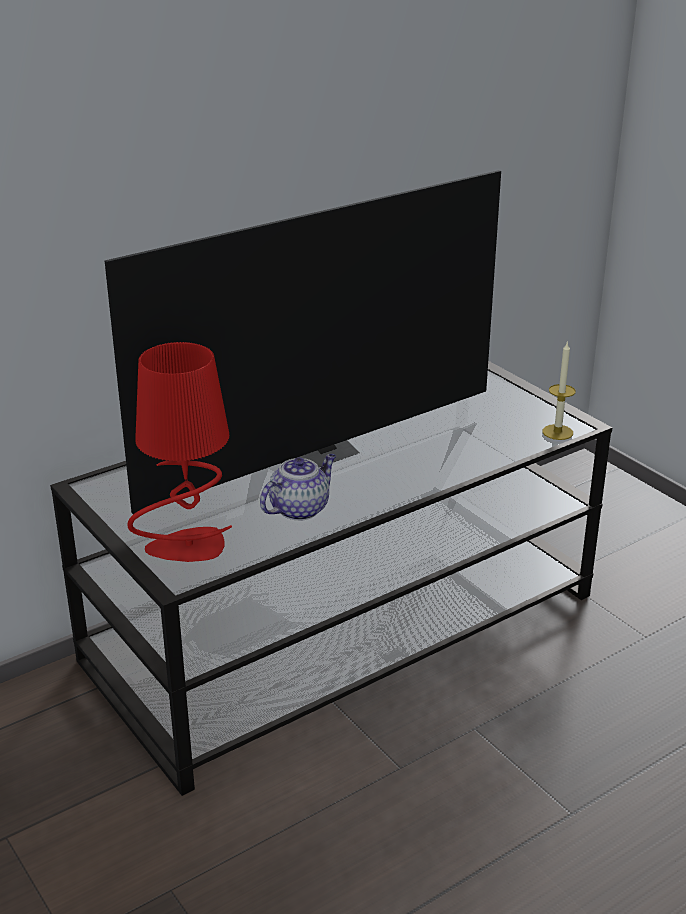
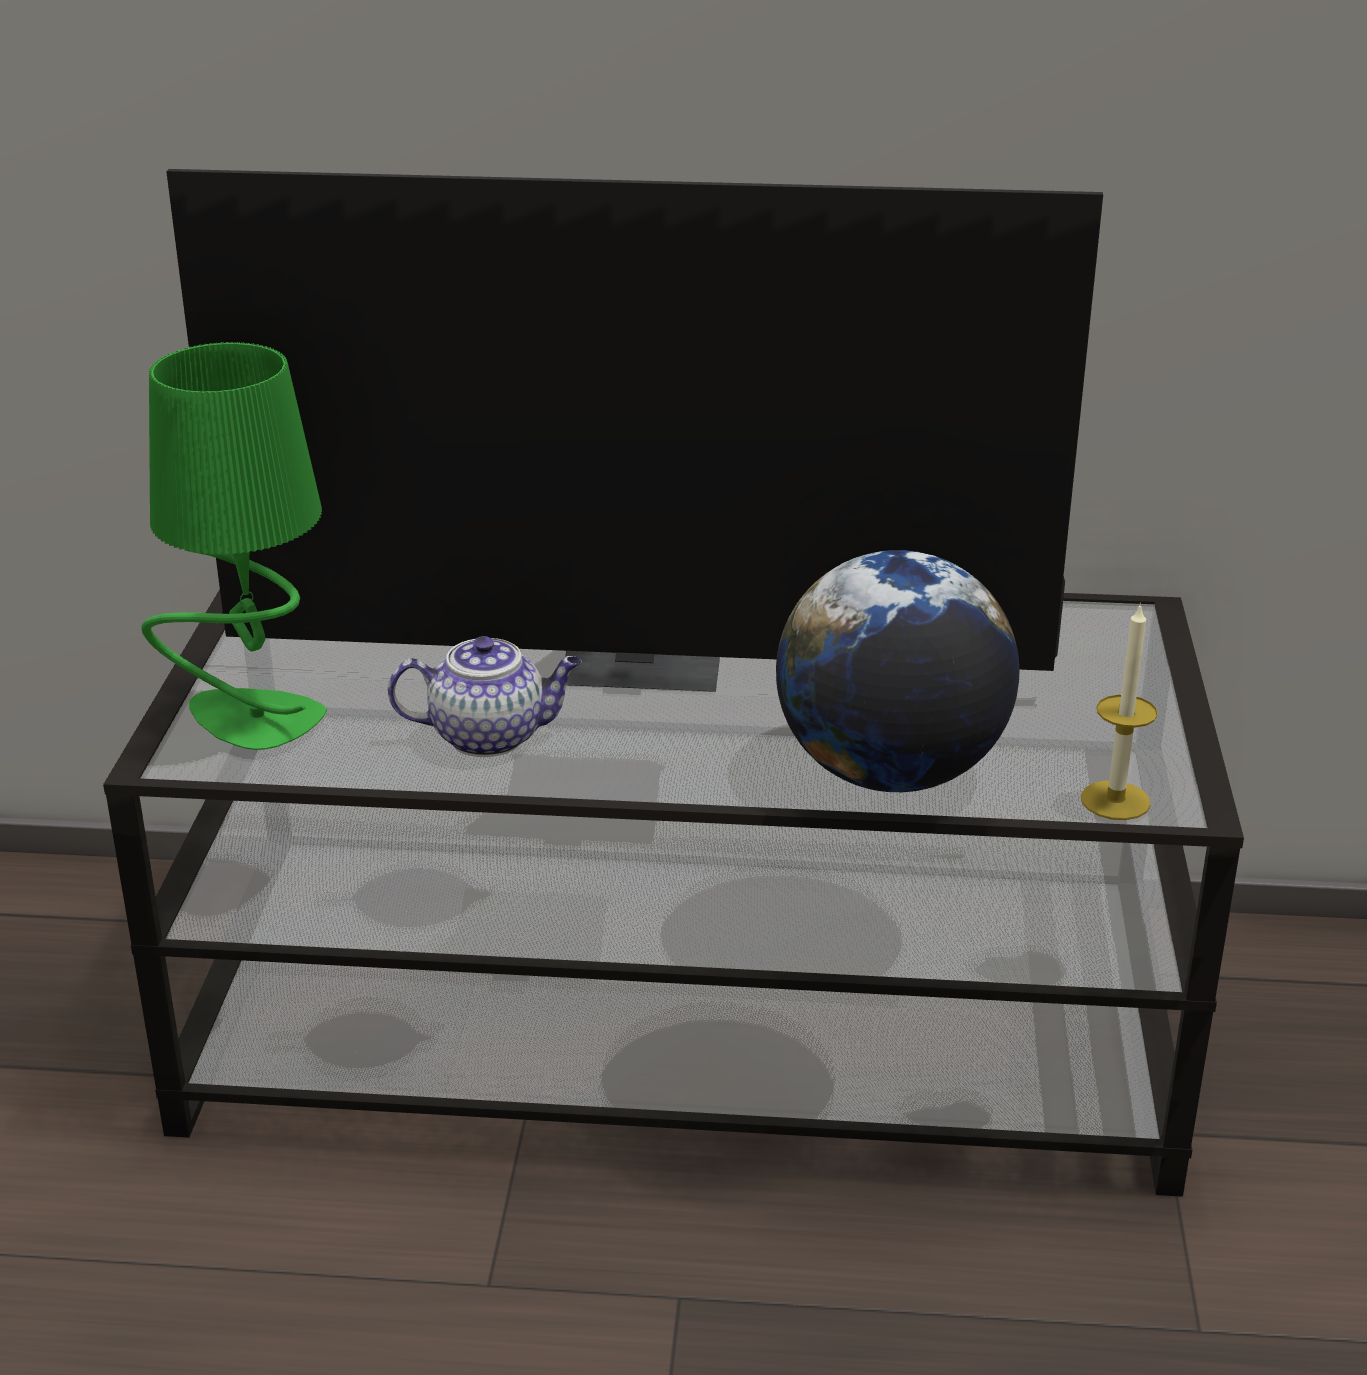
camera: 40 degrees right, 0 degrees up
red table lamp [127,342,232,562] -> green table lamp [142,342,327,750]
none -> globe [776,550,1019,792]

